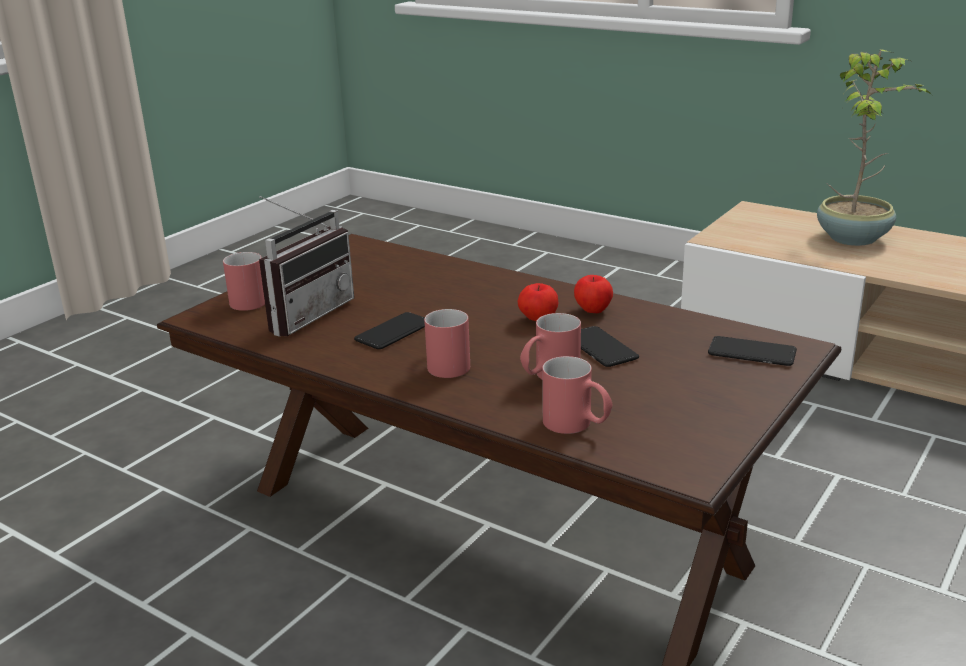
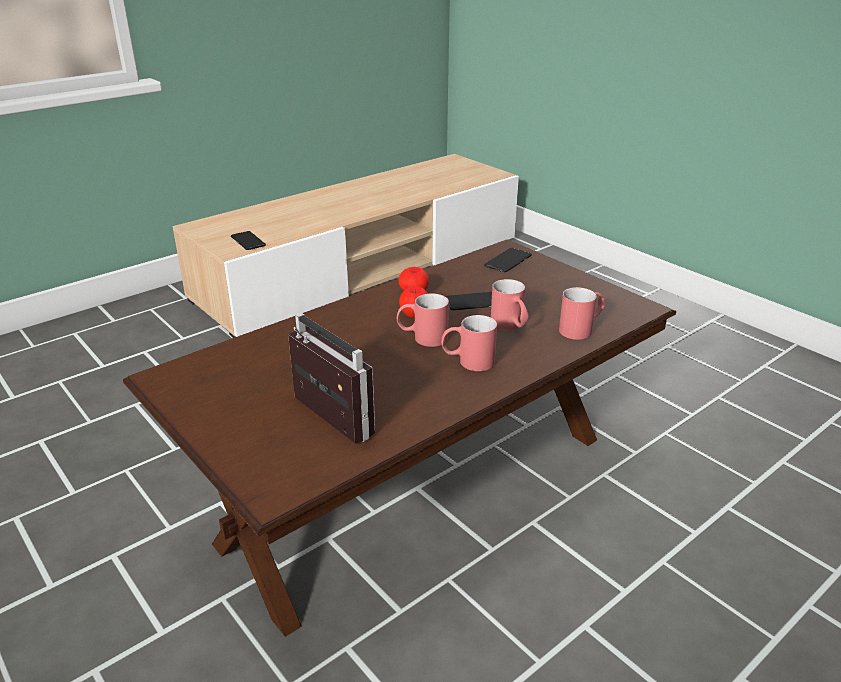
camera: 75 degrees left, 5 degrees up
red mug [223,252,265,311] -> red mug moved to [397,294,449,347]
phone [354,312,425,349] -> phone moved to [231,231,266,250]
potted plant [817,49,932,246] -> none

